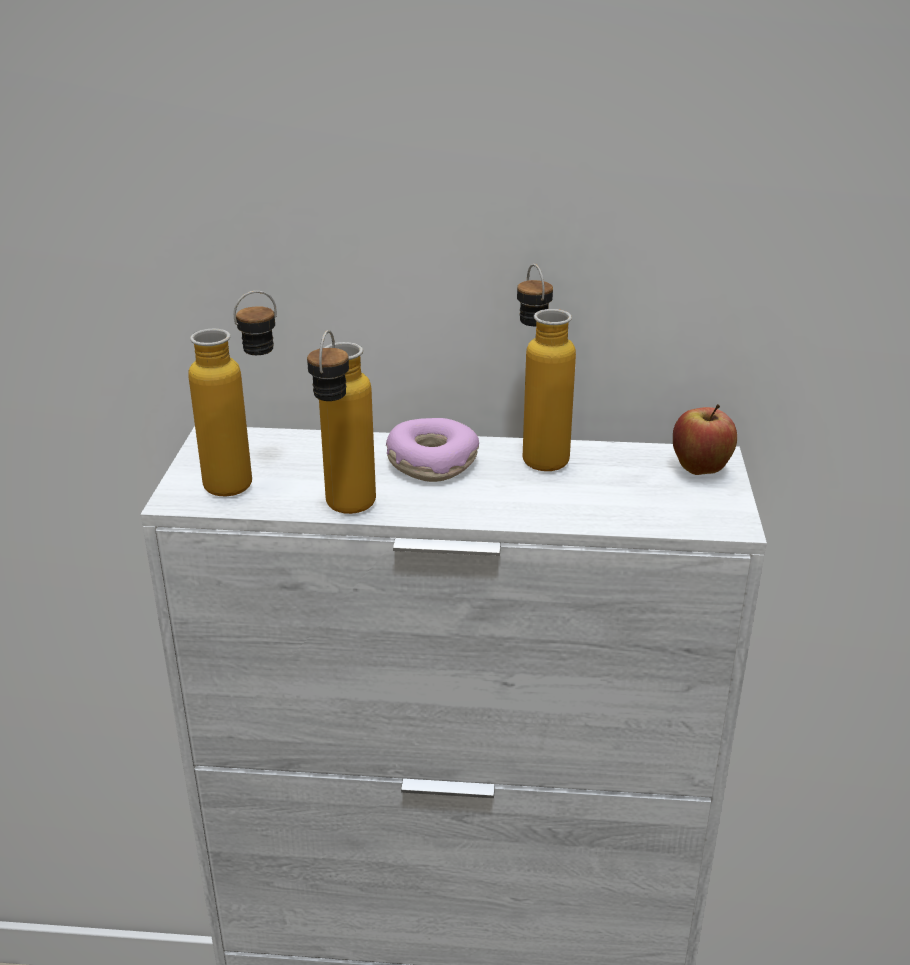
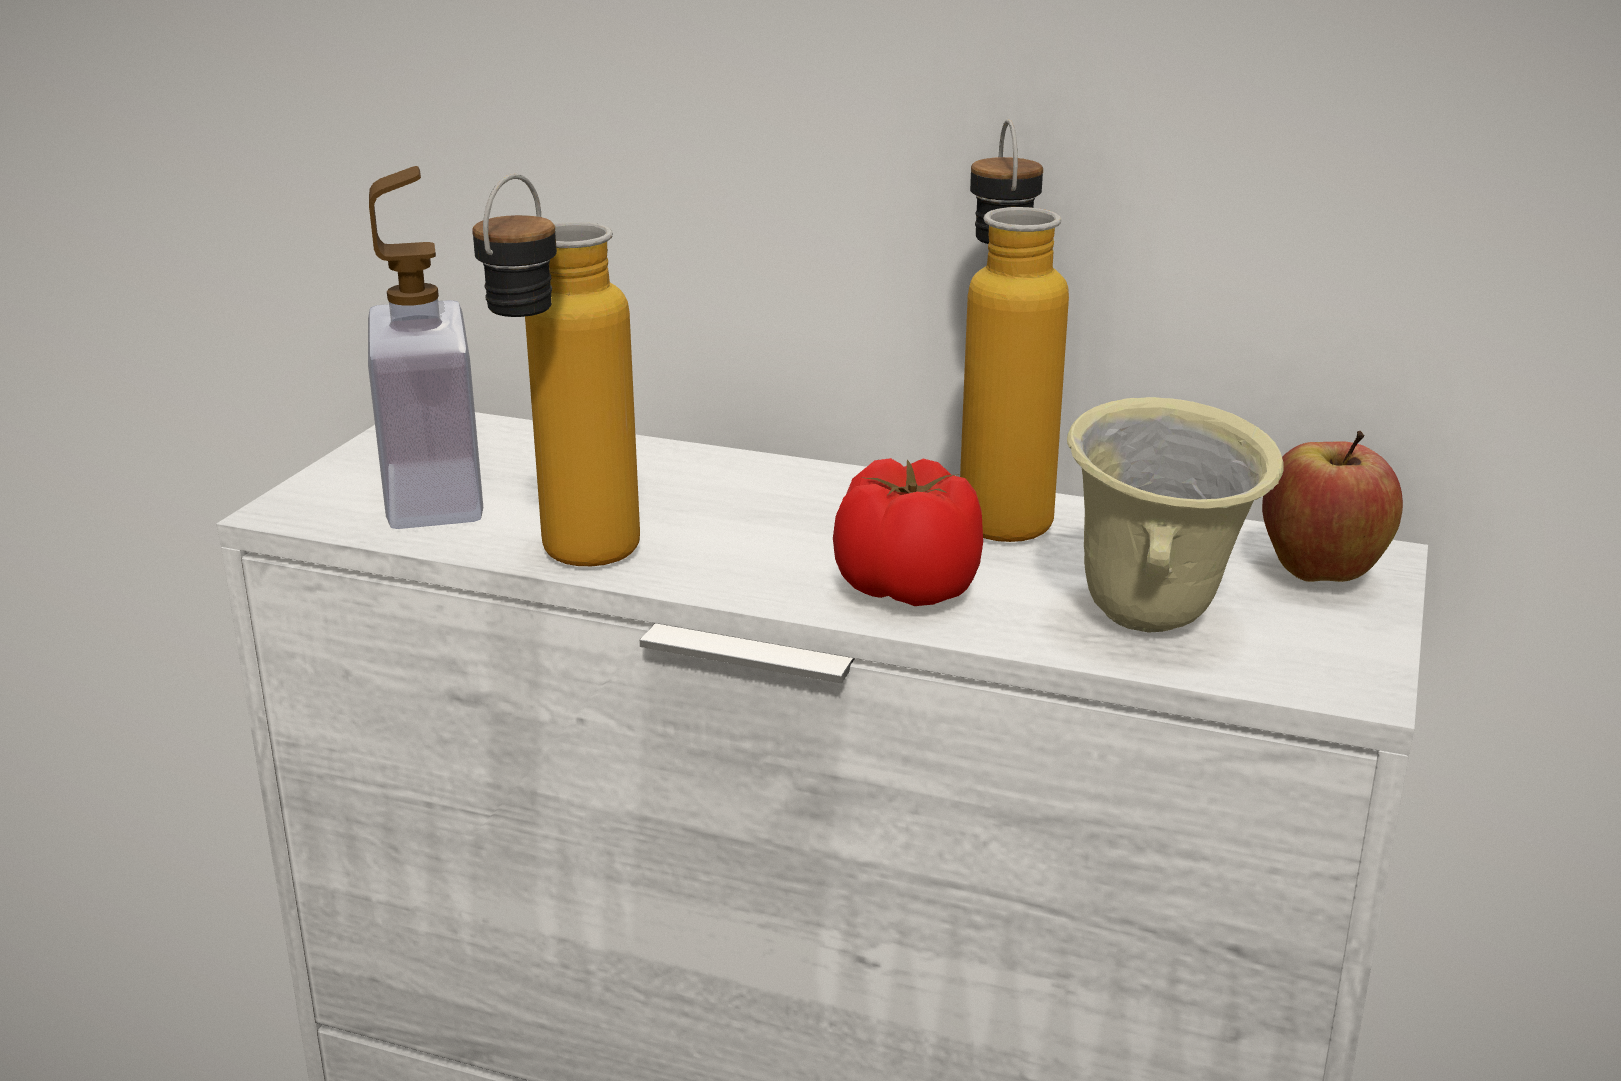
camera: 15 degrees right, 5 degrees down
bottle [188,291,277,496] -> soap dispenser [368,166,483,529]
donut [386,418,479,482] -> none
none -> tomato [833,458,983,606]
none -> beige mug [1067,397,1284,633]

